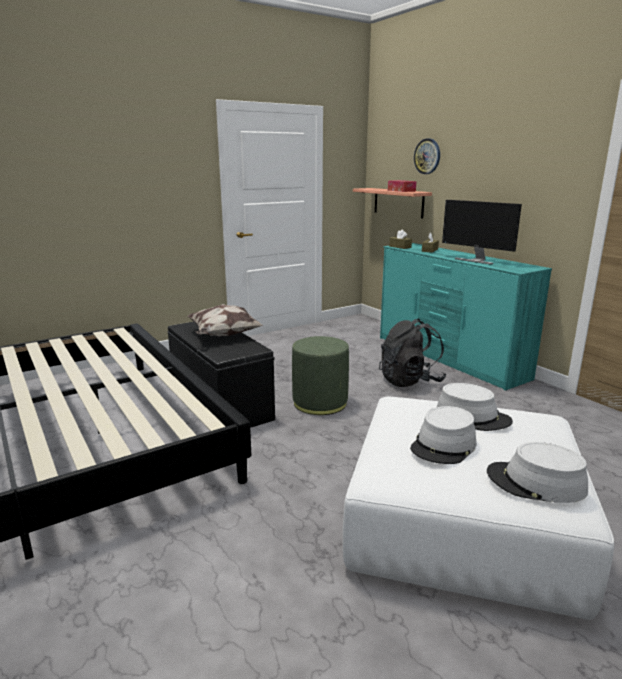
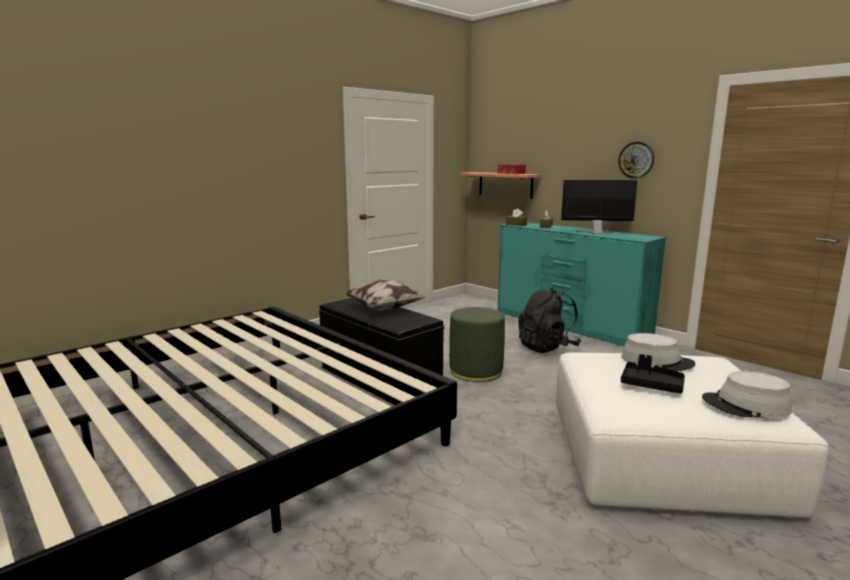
camera: 10 degrees left, 5 degrees down
grey hat [410,406,477,464] -> black tray [621,354,685,394]
wall clock [414,138,440,174] -> wall clock moved to [618,142,654,178]
monitor [442,200,522,265] -> monitor turned 150 degrees clockwise [561,180,638,235]

